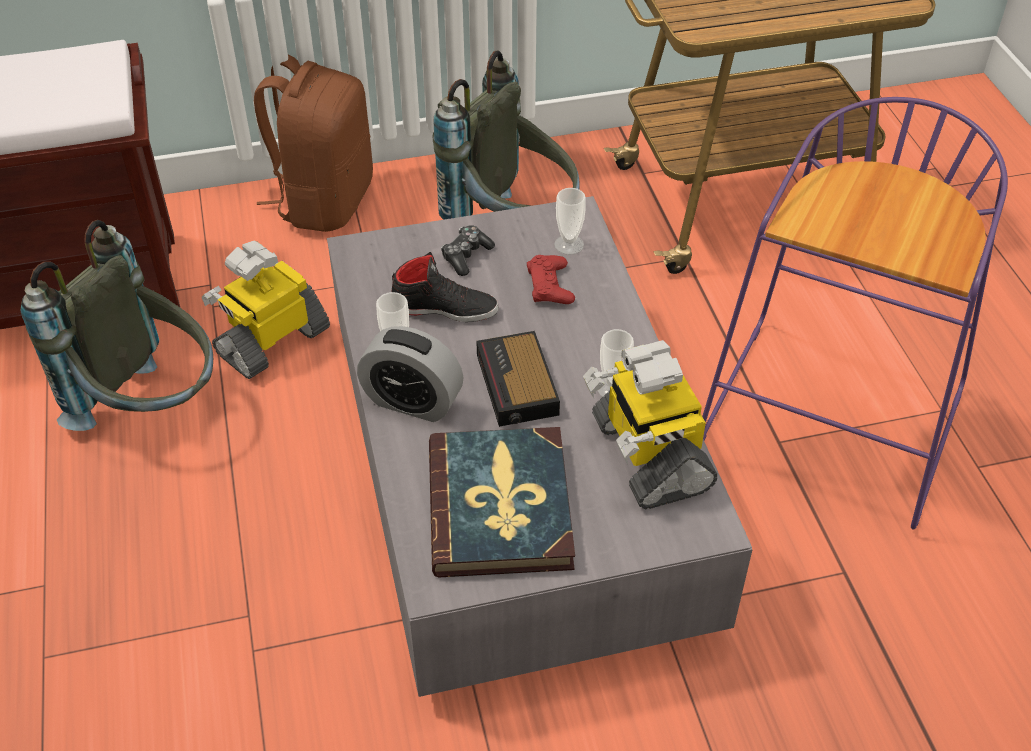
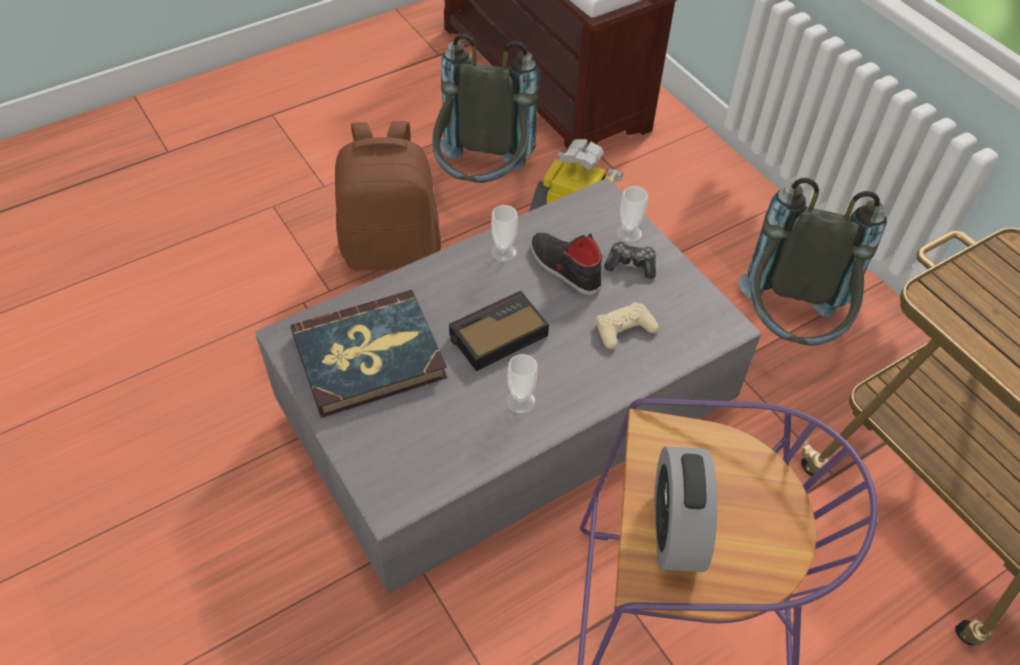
camera: 70 degrees right, 5 degrees up
brown backpack [254,55,373,232] -> brown backpack moved to [335,121,441,270]
alarm clock [357,326,464,422] -> alarm clock moved to [654,447,717,572]
black shoe [391,252,499,322] -> black shoe turned 150 degrees clockwise [530,232,602,295]
red game controller [527,255,575,304] -> beige game controller [595,302,659,349]
cup [554,188,586,255] -> cup moved to [616,186,648,243]
toy robot [583,340,717,509] -> none

